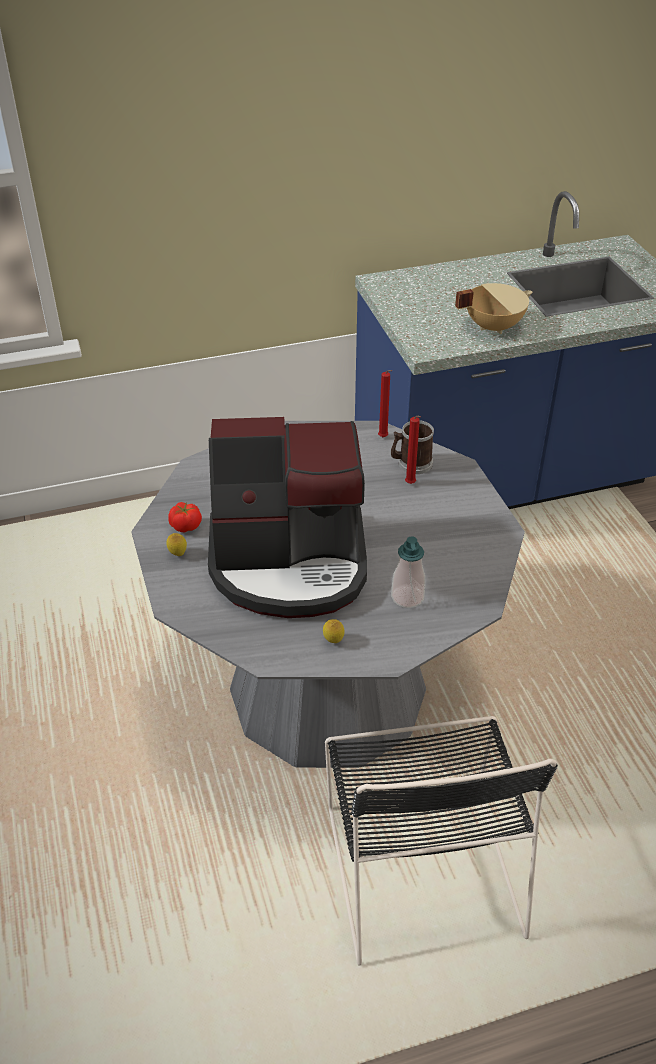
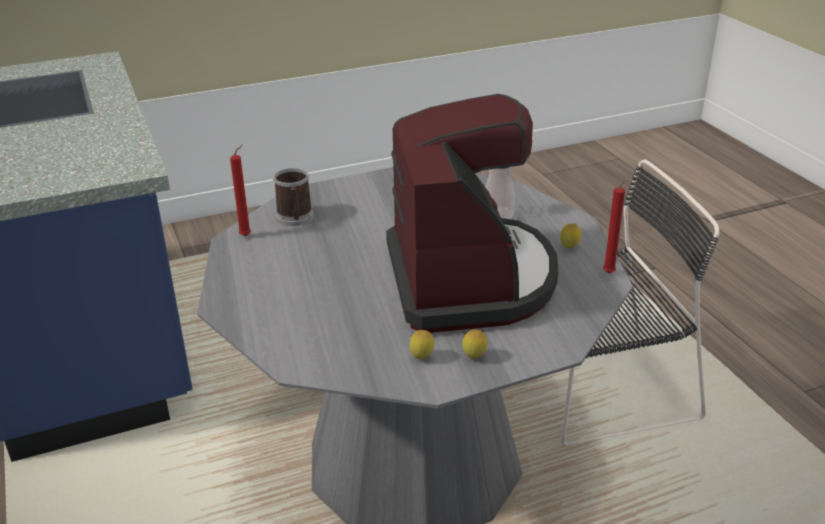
camera: 95 degrees left, 10 degrees down
tomato [168,502,202,532] -> lemon [410,330,434,359]
red candle [405,415,421,484] -> red candle moved to [603,177,629,273]
beige cooking pot [455,283,533,334] -> none

